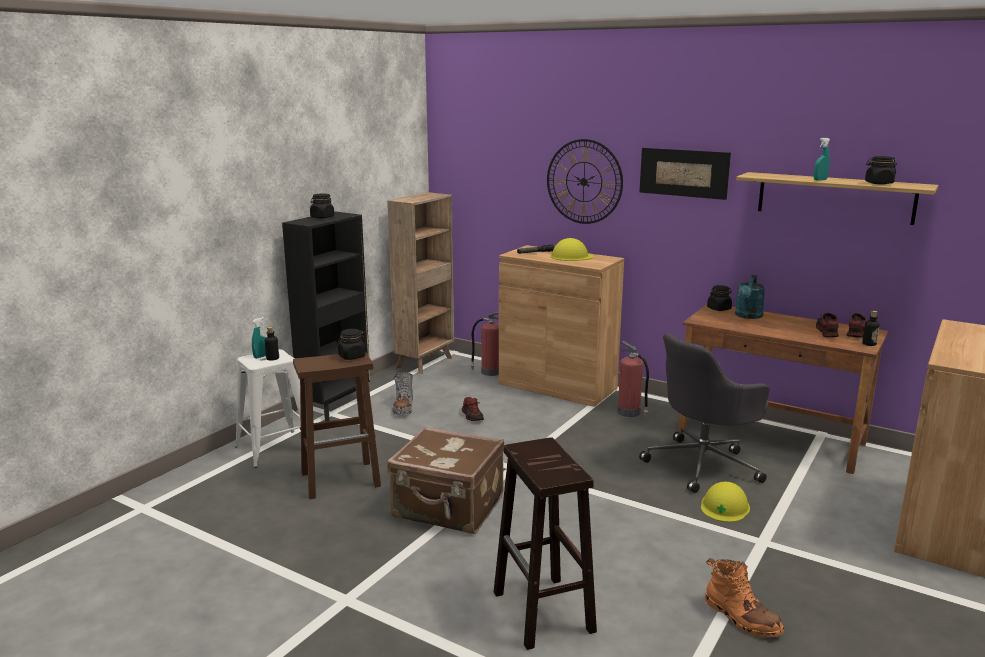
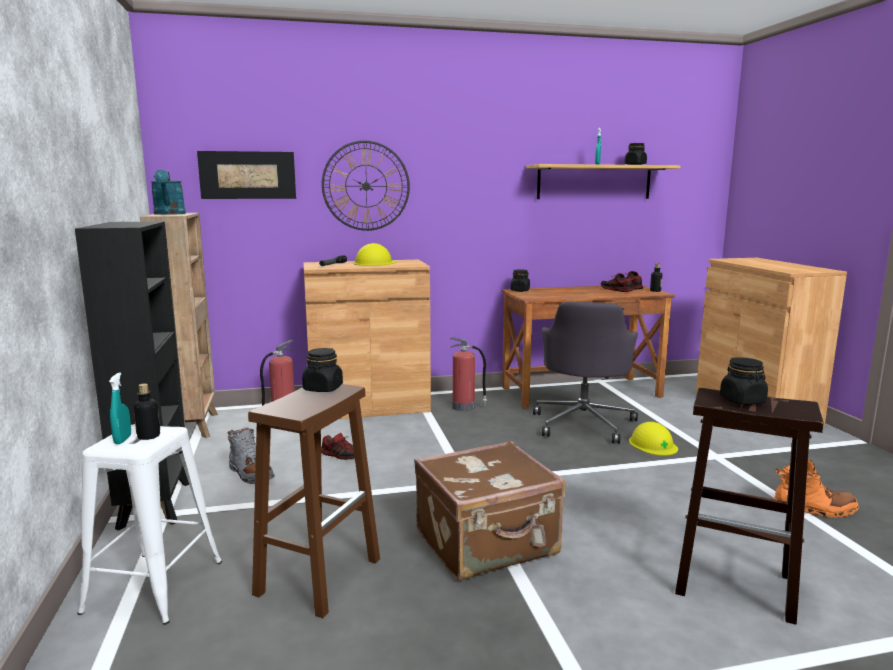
camera: 45 degrees left, 5 degrees down
black jar [310,194,334,218] -> black jar moved to [720,357,768,404]
picture [639,148,731,200] -> picture moved to [197,151,296,199]
turquoise watering can [735,275,766,319] -> turquoise watering can moved to [150,170,186,215]

